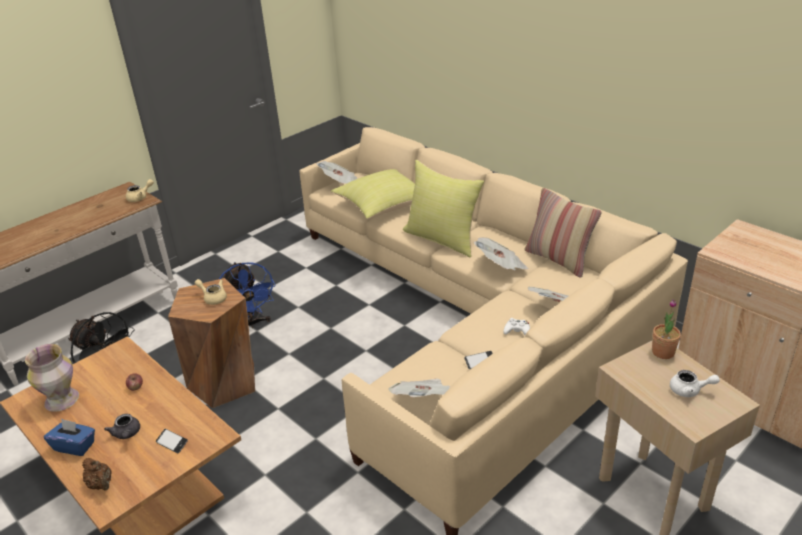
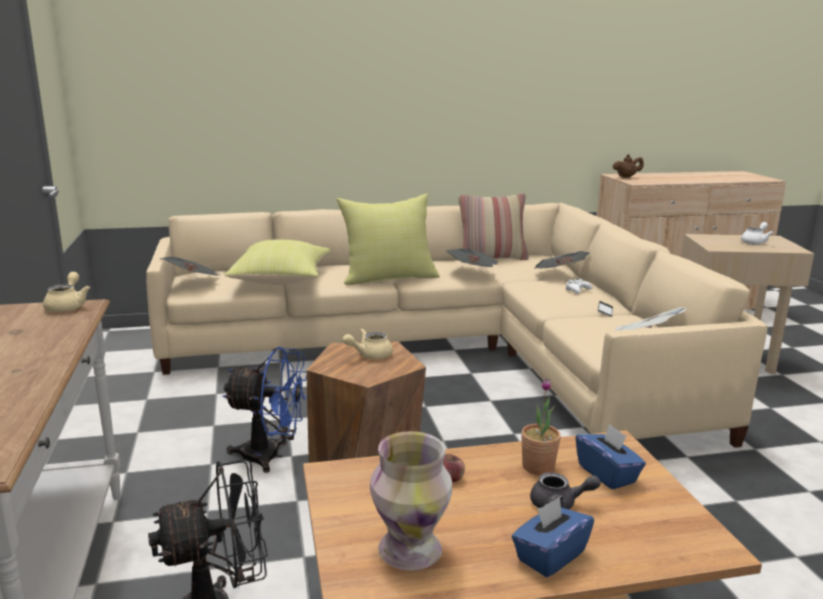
camera: 60 degrees left, 15 degrees down
brown teapot [82,457,112,490] -> brown teapot moved to [613,154,644,178]
phone [156,429,188,453] -> blue tissue box [576,424,646,489]
potted plant [652,299,681,359] -> potted plant moved to [521,378,561,475]

